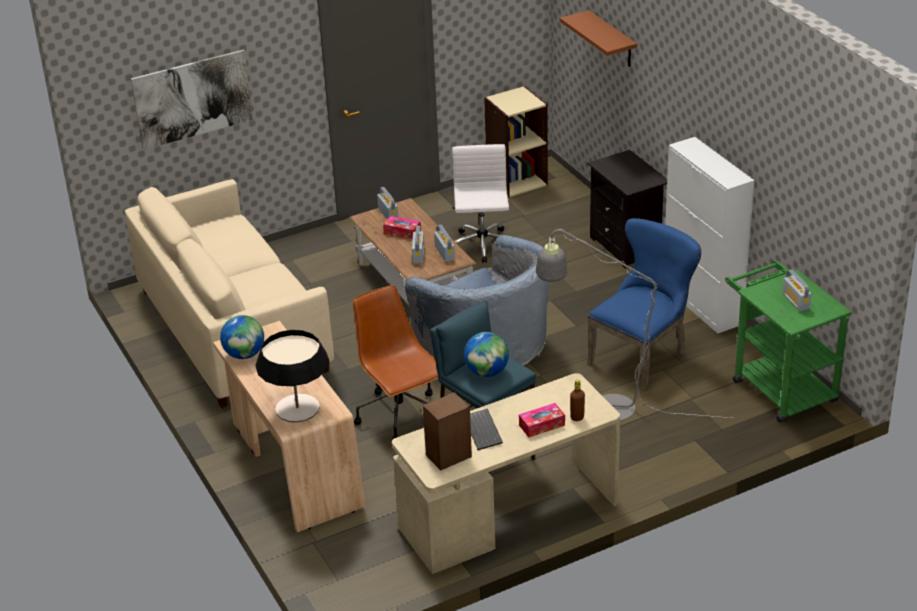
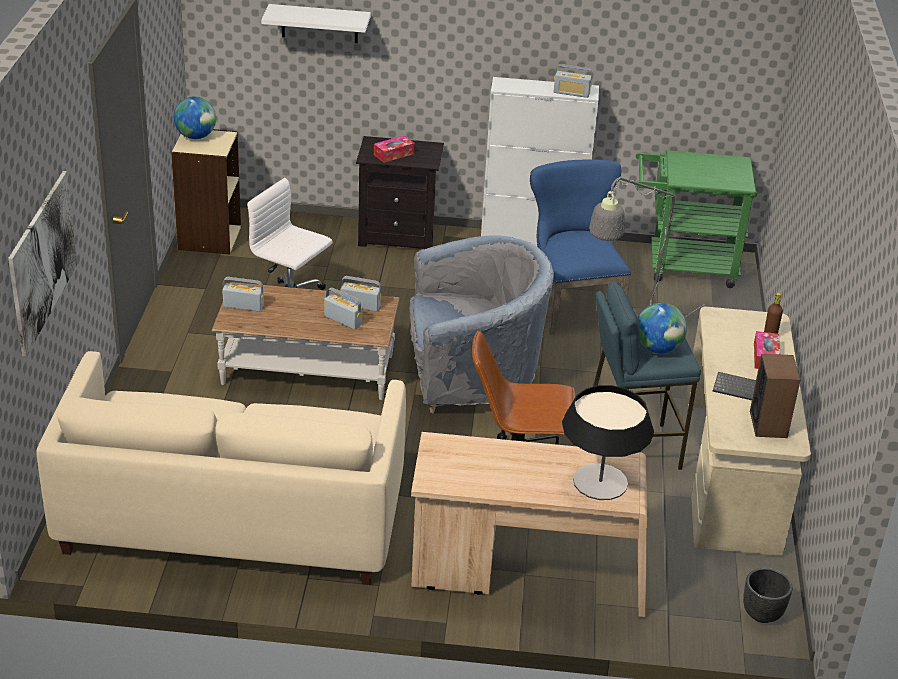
camera: 60 degrees left, 0 degrees up
globe [220,315,264,359] -> globe moved to [174,96,216,139]
tissue box [383,216,421,239] -> tissue box moved to [374,135,415,163]
brown shelf [560,10,637,67] -> white shelf [261,4,371,43]
radio [782,270,811,312] -> radio moved to [554,64,592,98]
none -> black planter [743,568,792,623]

